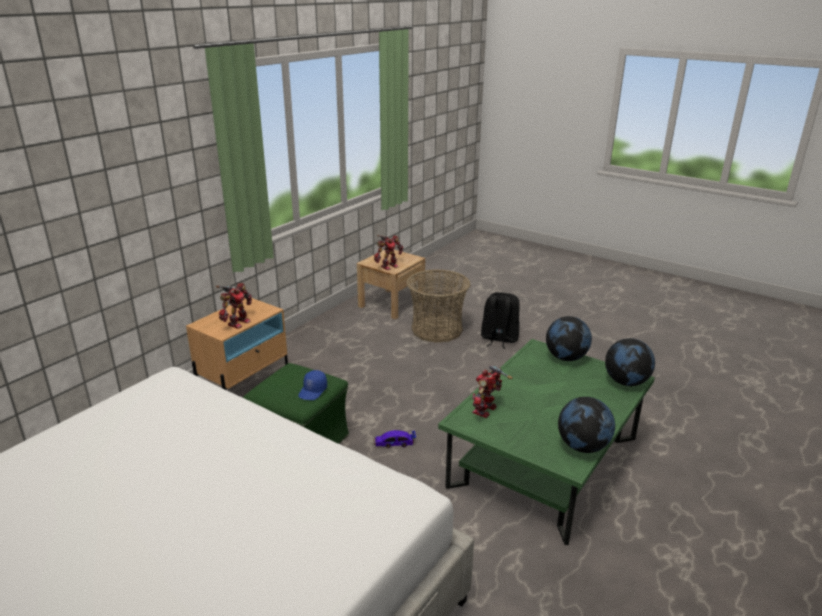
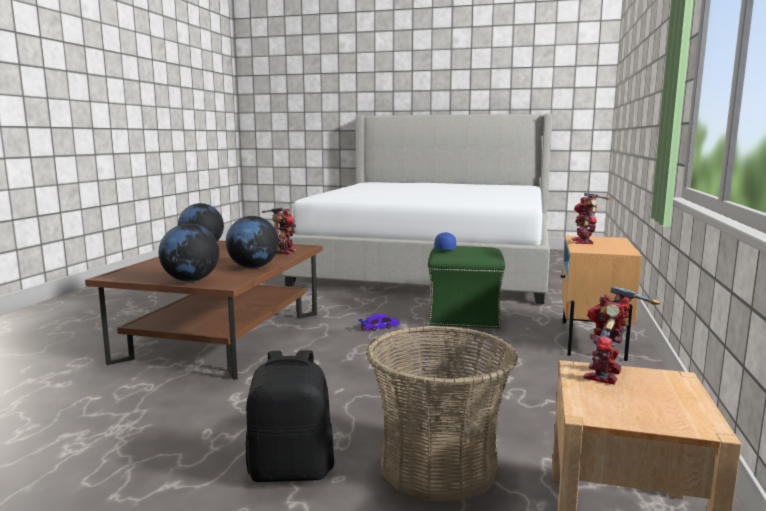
camera: 160 degrees right, 15 degrees down
green coffee table [438,339,655,545] -> brown coffee table [85,240,323,380]
globe [605,338,655,386] -> globe moved to [226,216,279,268]

